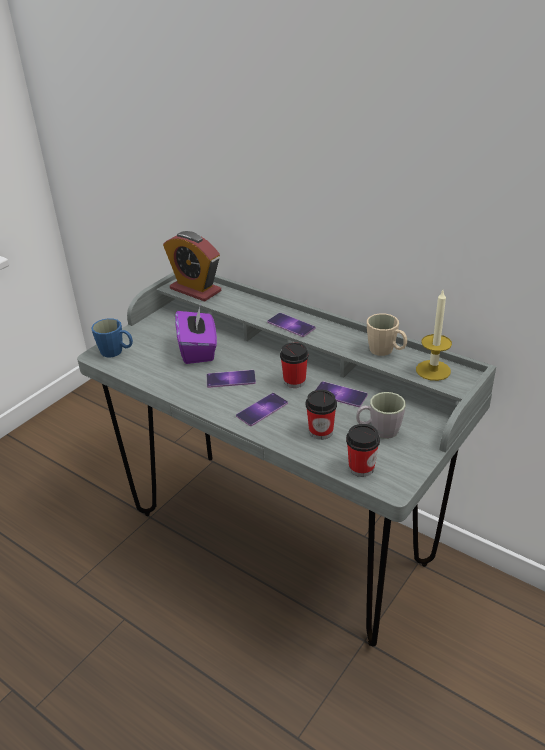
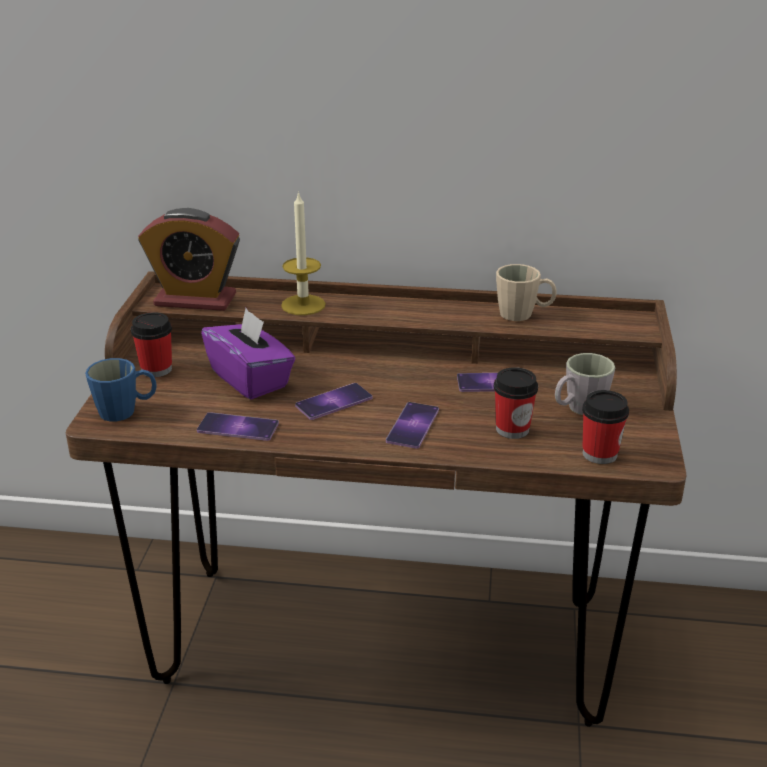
camera: 30 degrees left, 5 degrees down
grey desk [77,272,496,647] -> brown desk [66,271,686,727]
phone [267,313,316,337] -> phone moved to [197,412,279,441]
cup [280,342,308,388] -> cup moved to [131,312,172,377]
candle [416,290,452,381] -> candle moved to [281,191,326,315]

